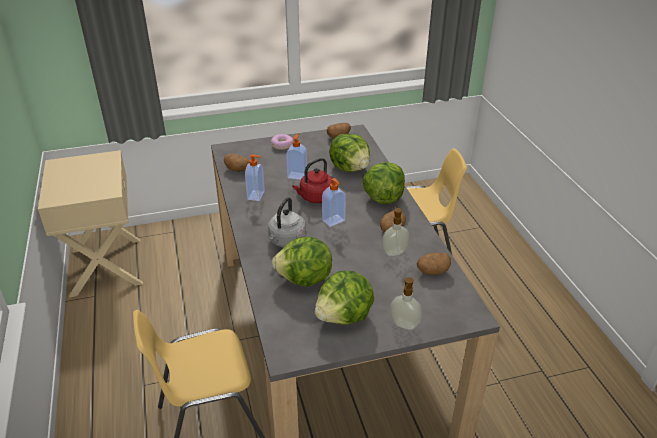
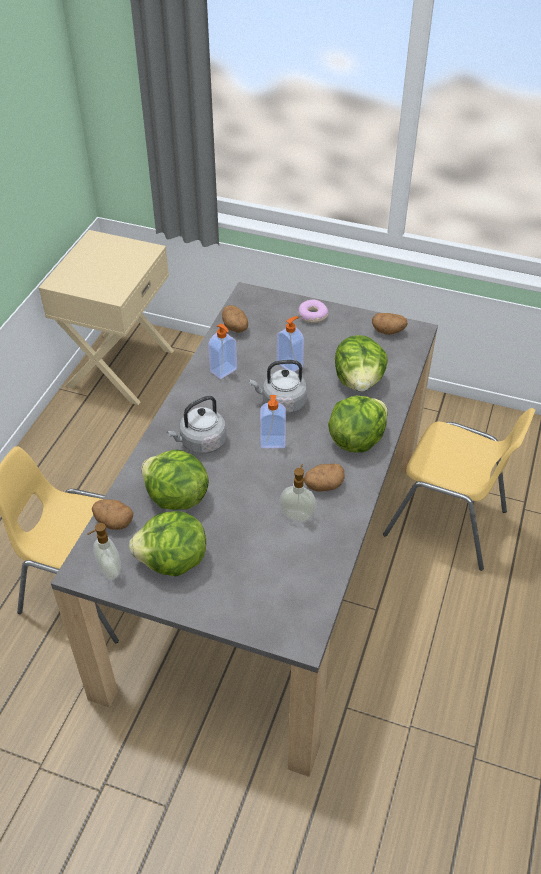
camera: 35 degrees right, 10 degrees up
red kettle [292,158,333,203] -> grey kettle [249,360,307,414]
soap dispenser [390,277,422,330] -> soap dispenser moved to [87,523,121,580]
potato [417,253,451,275] -> potato moved to [92,499,133,530]

